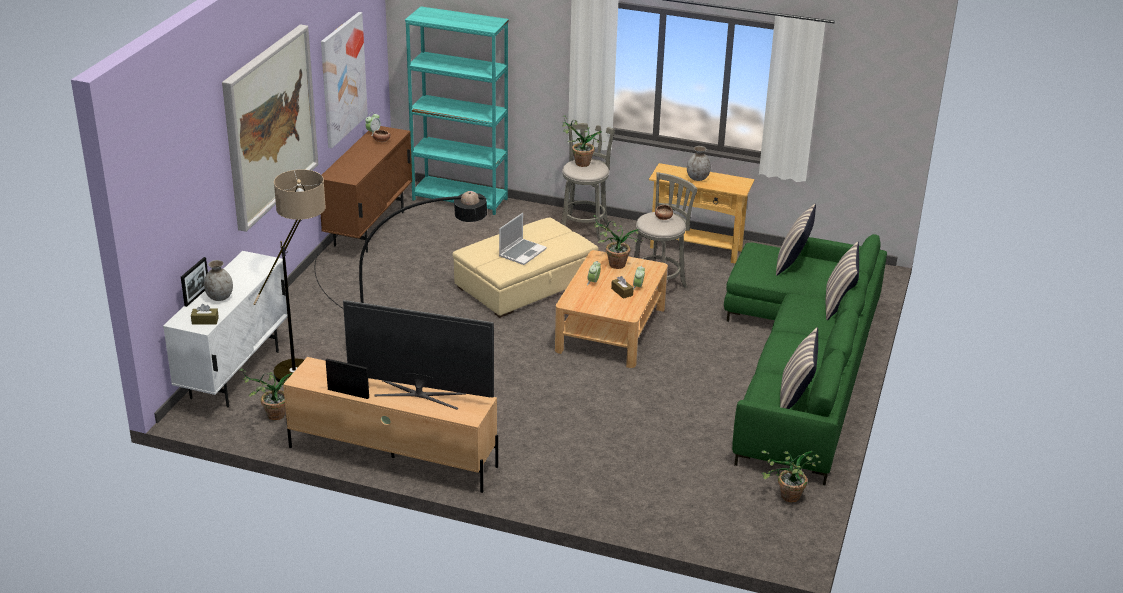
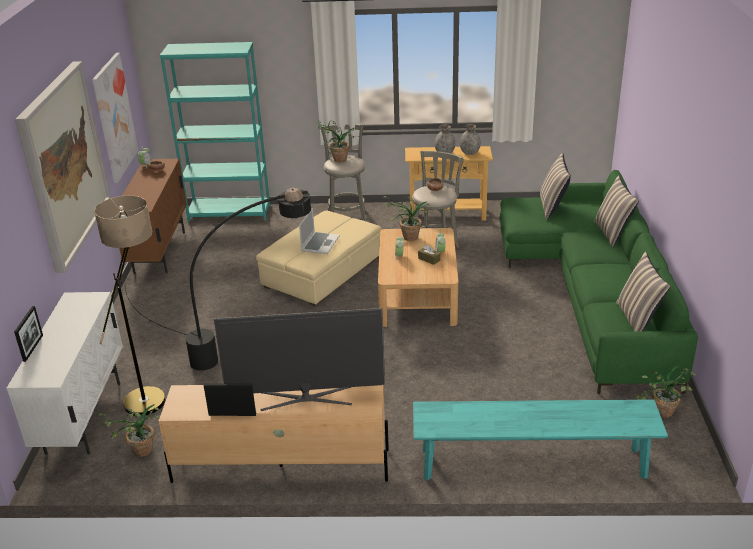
camera: 15 degrees left, 0 degrees up
brown tissue box [191,304,219,325] -> none
grey vase [204,260,233,301] -> grey vase moved to [460,124,481,155]
none -> turquoise bench [413,399,668,480]

